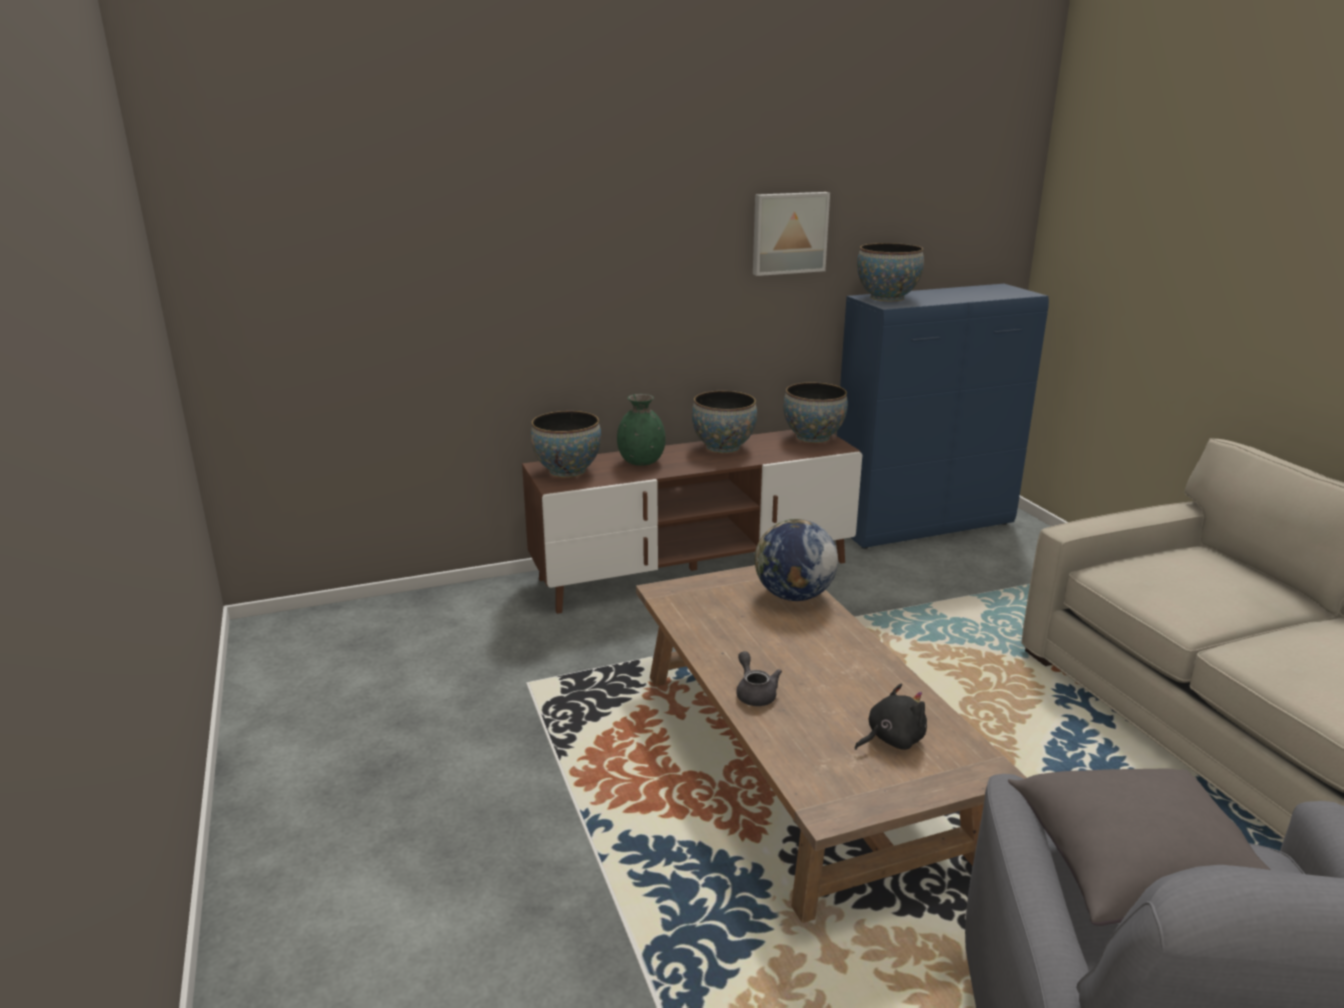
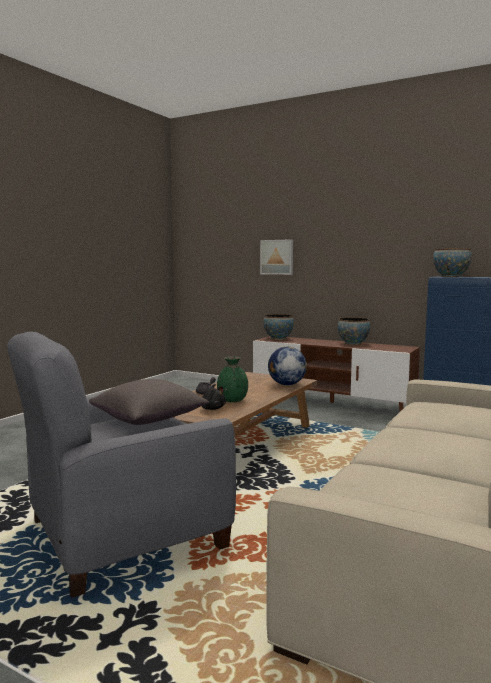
camera: 50 degrees right, 15 degrees down
green vase [617,394,666,466] -> green vase moved to [217,357,248,402]
picture [753,192,830,276] -> picture moved to [260,239,293,275]
bowl [783,382,848,443] -> none

